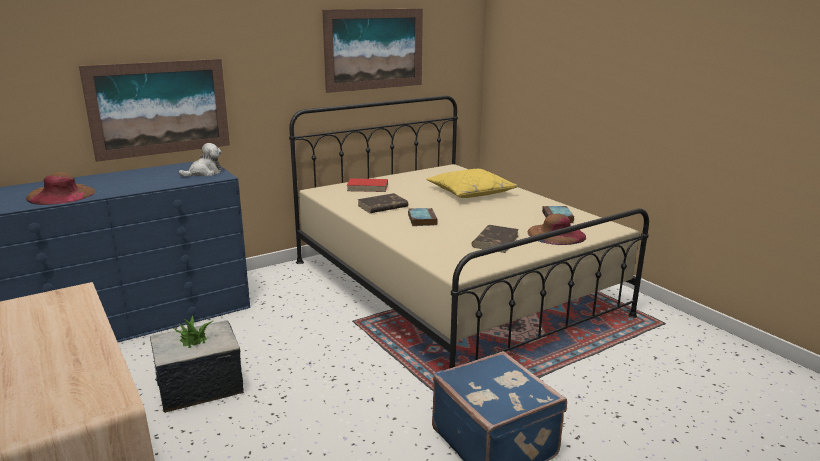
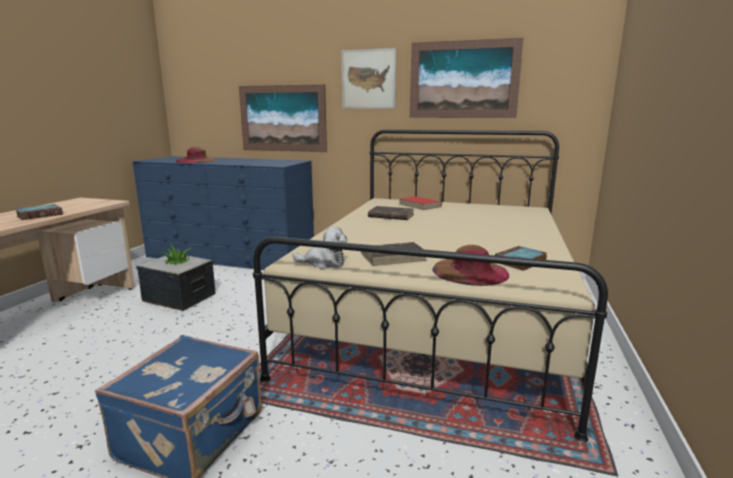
camera: 50 degrees right, 5 degrees down
plush toy [179,143,222,177] -> plush toy moved to [292,226,347,269]
book [408,208,438,226] -> book moved to [15,204,63,220]
yellow pillow [426,169,519,198] -> none
none -> picture [342,48,396,109]

